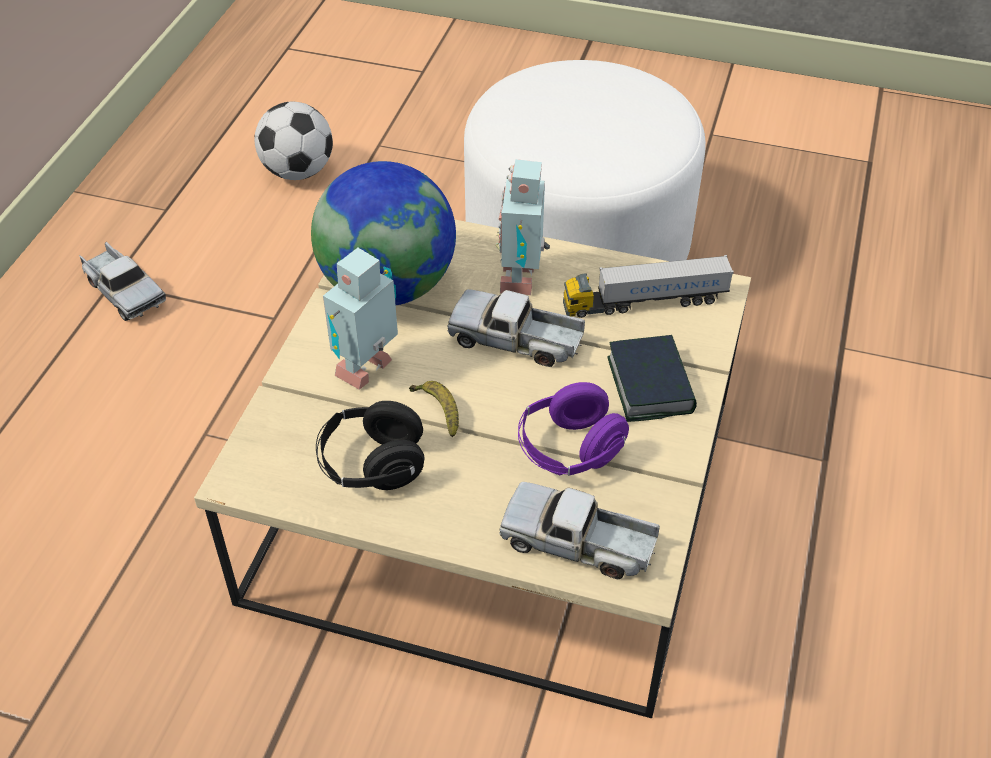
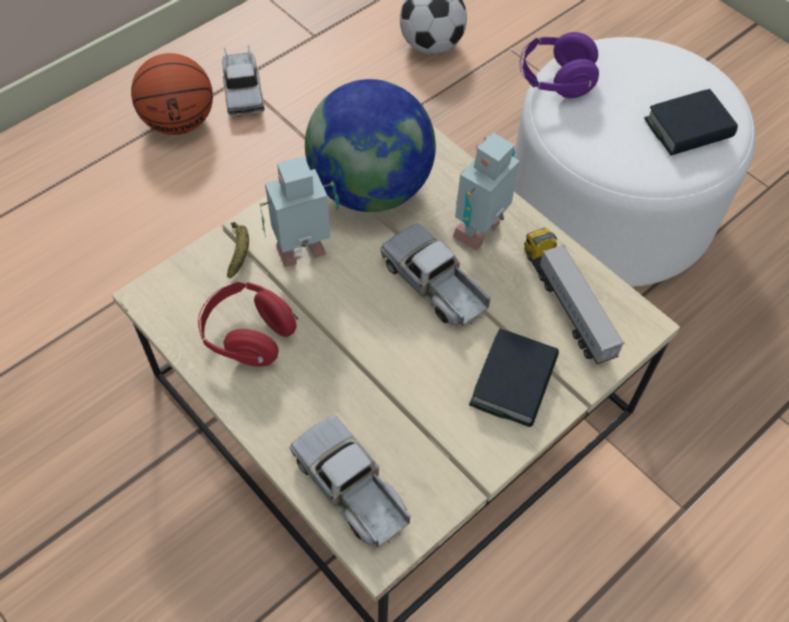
camera: 30 degrees right, 10 degrees up
black headphones [316,401,425,490] -> red headphones [198,281,298,366]
banana [409,381,459,437] -> banana moved to [227,222,249,278]
purple headphones [518,382,629,476] -> purple headphones moved to [520,32,599,98]
toy truck [563,255,734,318] -> toy truck turned 45 degrees clockwise [524,228,625,364]
none -> basketball [131,53,213,135]
none -> book [644,89,738,156]

